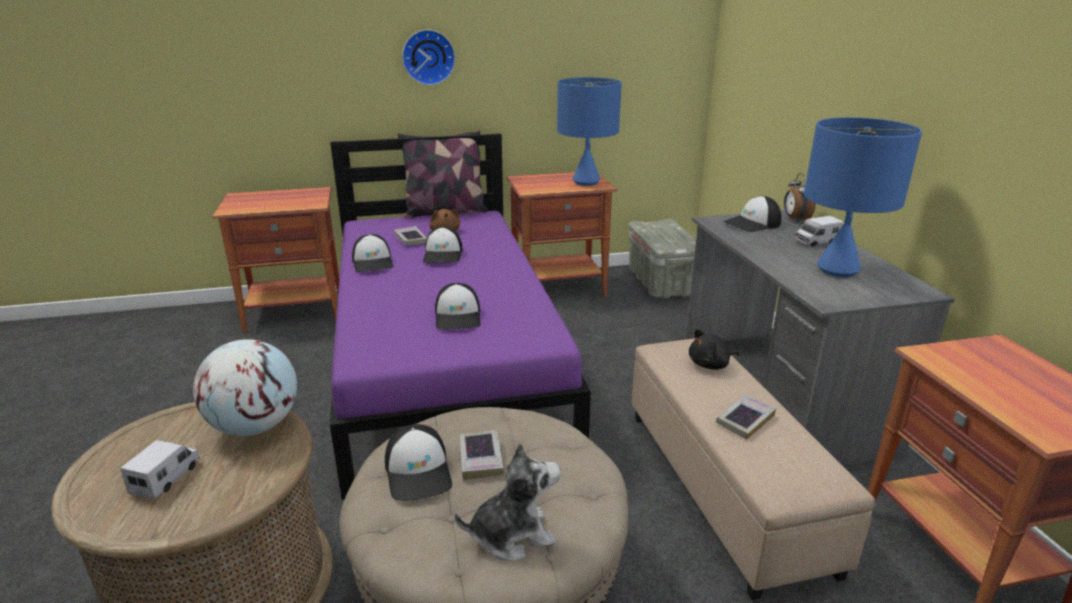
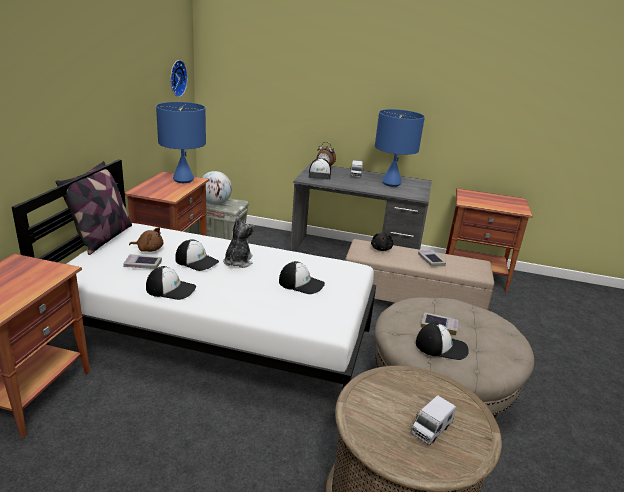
camera: 65 degrees left, 0 degrees up
toy truck [120,440,201,500] -> toy truck turned 90 degrees counterclockwise [411,395,456,445]
globe [193,339,297,436] -> globe moved to [202,171,232,205]
purple bed [330,133,591,500] -> white bed [12,159,376,388]
wall clock [402,29,455,85] -> wall clock moved to [170,60,188,97]
plush toy [455,442,561,560] -> plush toy moved to [223,217,255,268]

